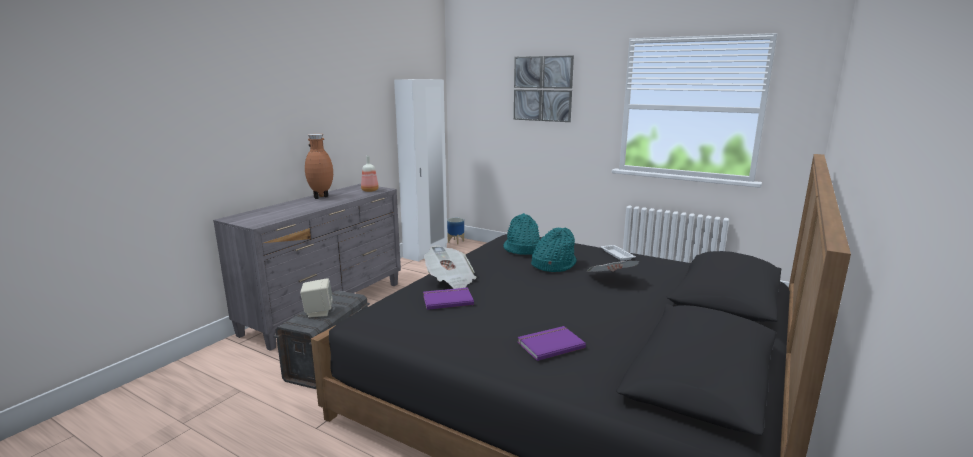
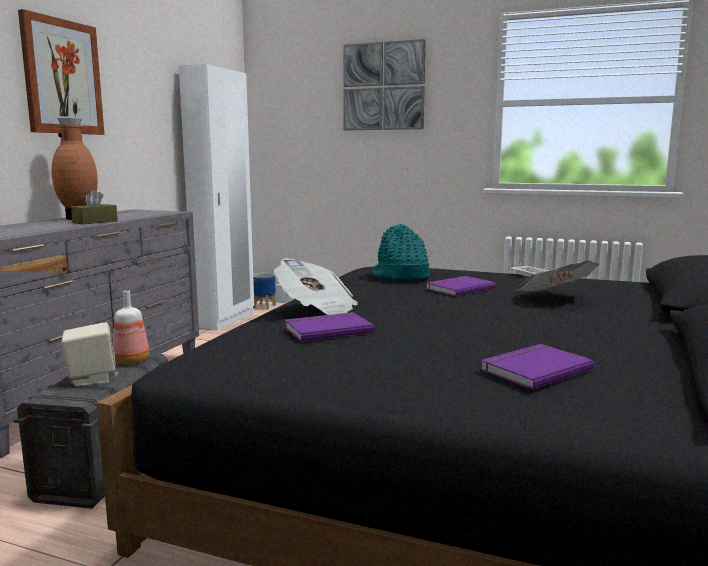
camera: 10 degrees left, 5 degrees down
bottle [361,156,379,192] -> bottle moved to [113,290,149,364]
turquoise hat [531,228,577,272] -> purple book [425,276,496,296]
none -> picture [18,9,104,135]
none -> brown tissue box [71,190,118,224]

